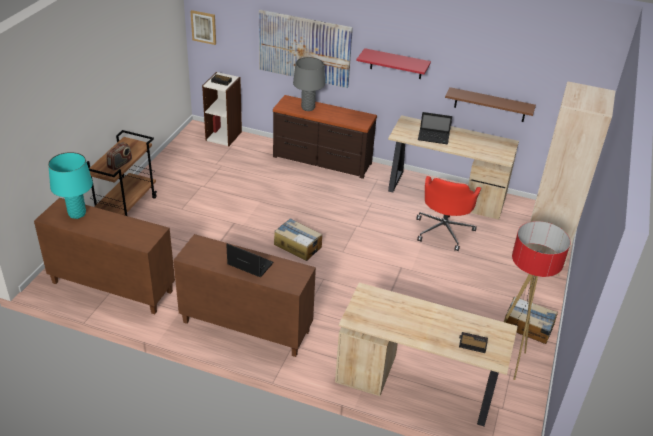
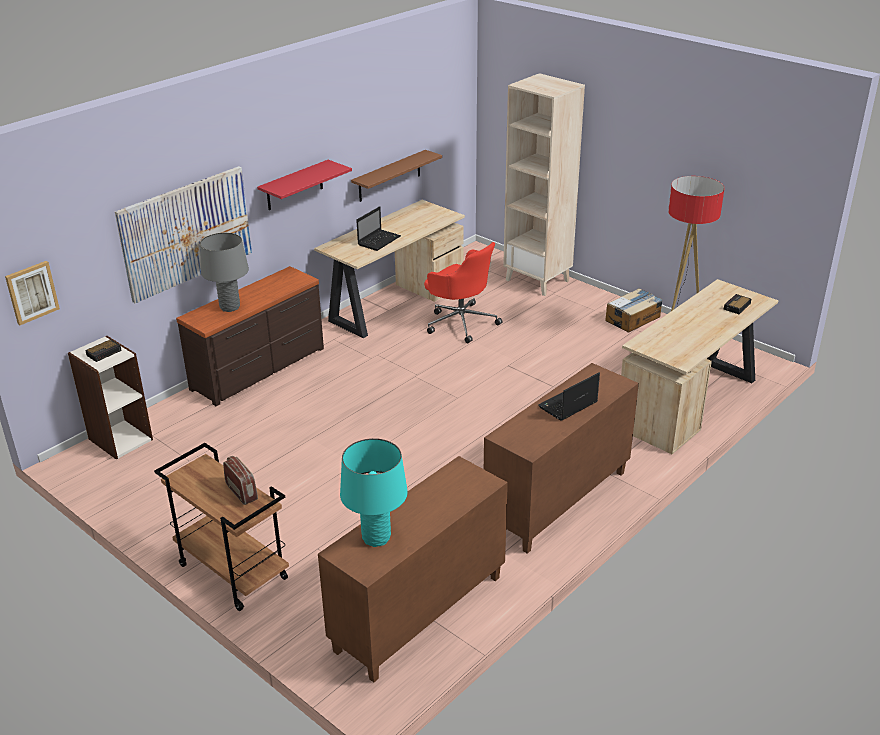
camera: 65 degrees left, 5 degrees down
cardboard box [274,218,322,261] -> none

